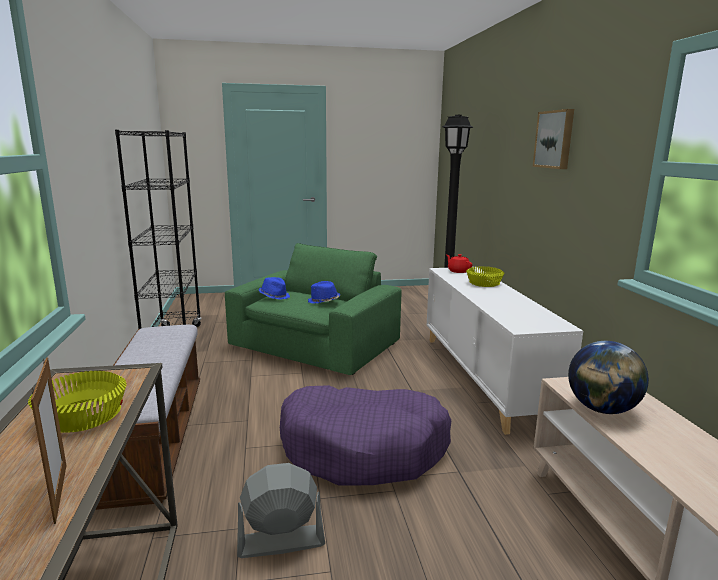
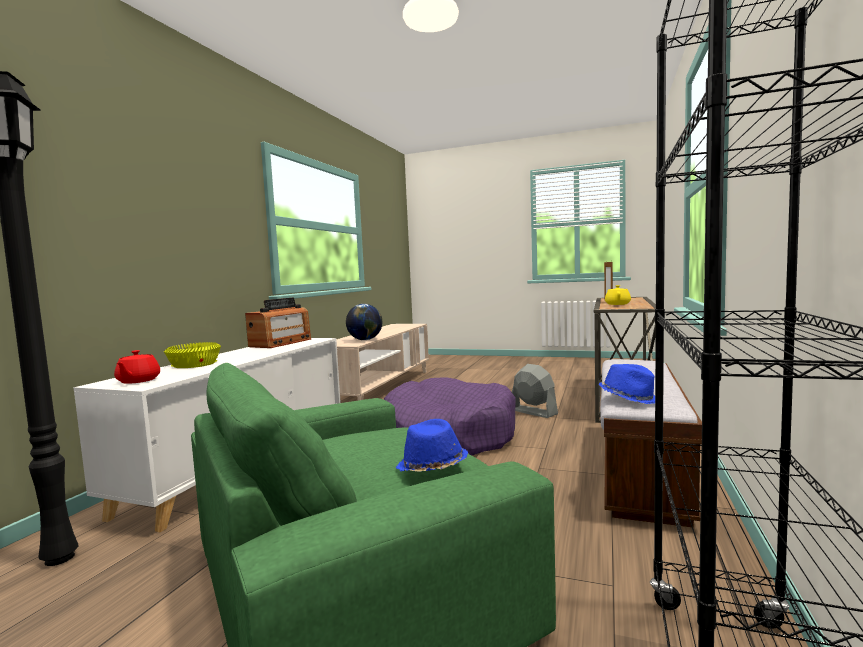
camera: 150 degrees left, 10 degrees down
yellow bowl [28,371,127,433] -> yellow teapot [605,285,631,305]
grey fan [237,463,325,558] -> grey fan turned 150 degrees counterclockwise [512,364,558,418]
blue hat [308,281,341,304] -> blue hat moved to [599,364,655,404]
picture [533,109,574,169] -> none
none -> radio [245,298,311,348]

